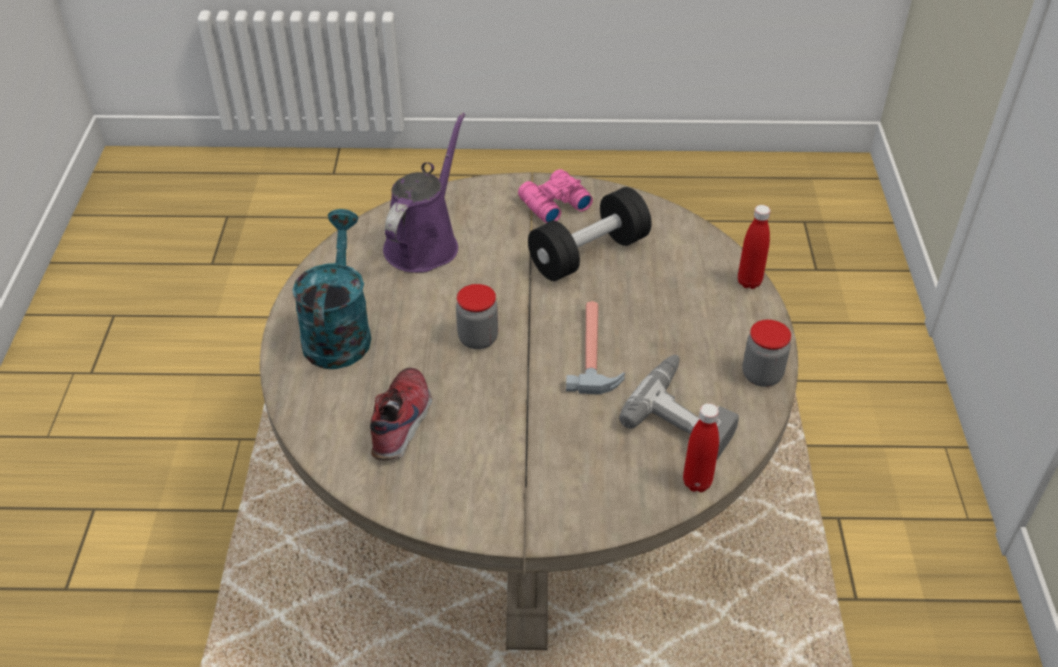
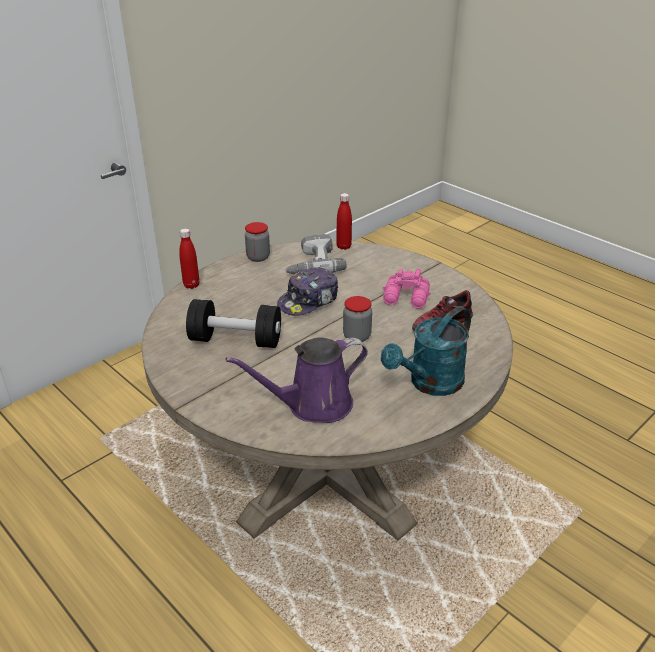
camera: 135 degrees left, 10 degrees down
pink binoculars [518,169,593,223] -> pink binoculars moved to [382,269,431,309]
hammer [566,301,625,394] -> cap [277,267,338,316]

